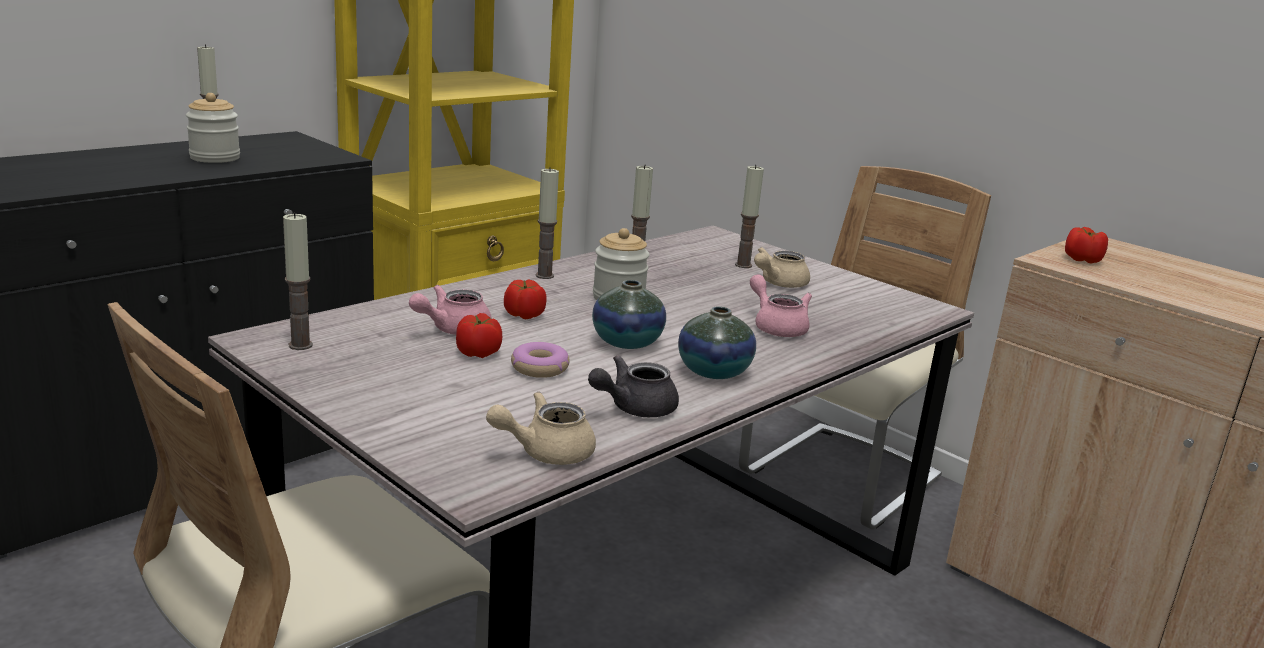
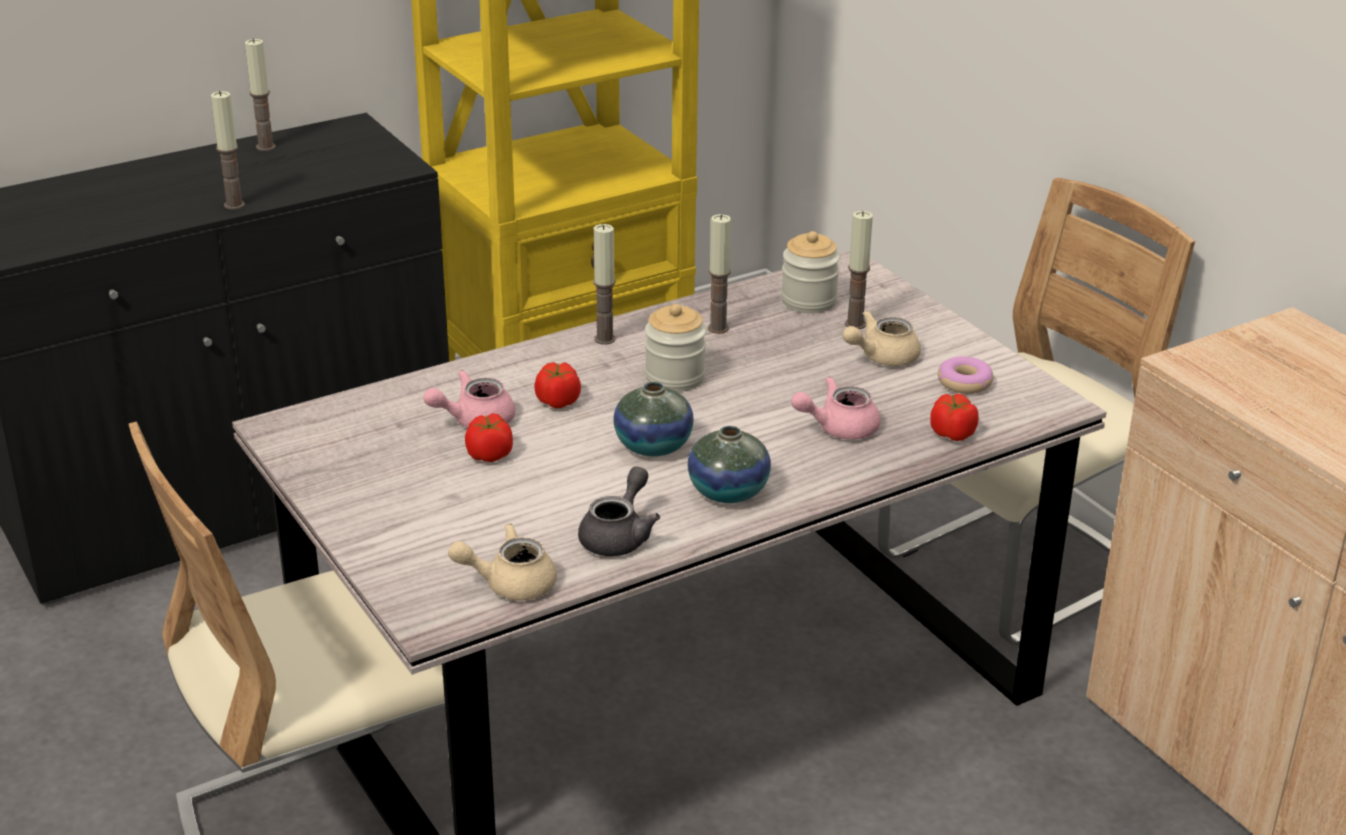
camera: 15 degrees right, 10 degrees up
jar [186,93,240,163] -> jar moved to [781,231,840,313]
candle [283,212,313,350] -> candle moved to [211,91,245,210]
donut [511,342,570,378] -> donut moved to [938,356,993,394]
grey teapot [588,355,679,417] -> grey teapot turned 135 degrees clockwise [578,466,660,556]
pink teapot [750,275,812,337] -> pink teapot turned 90 degrees counterclockwise [791,376,881,440]
tomato [1065,227,1108,264] -> tomato moved to [930,393,978,441]

